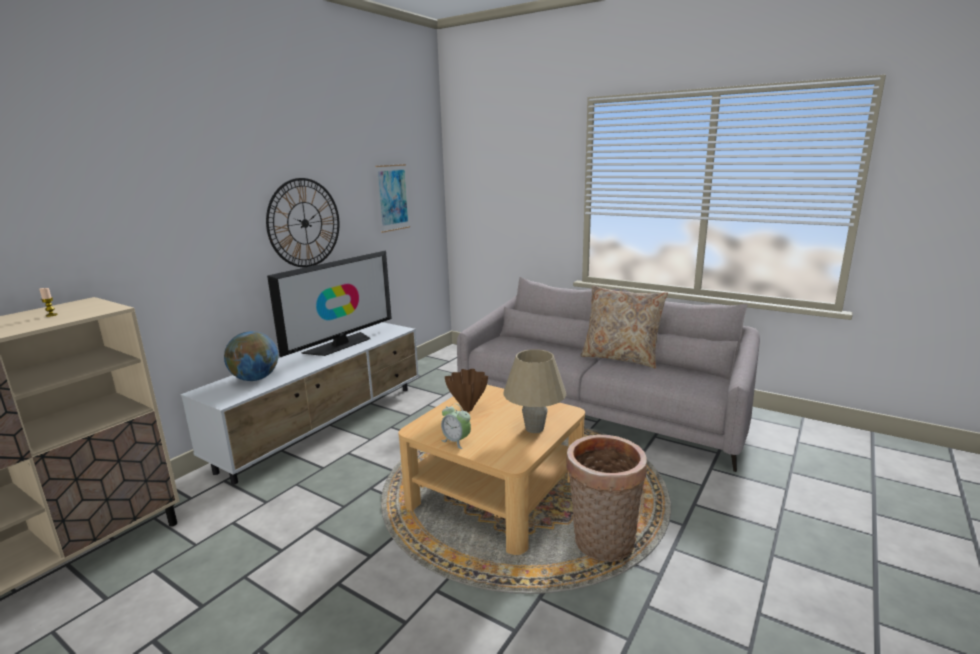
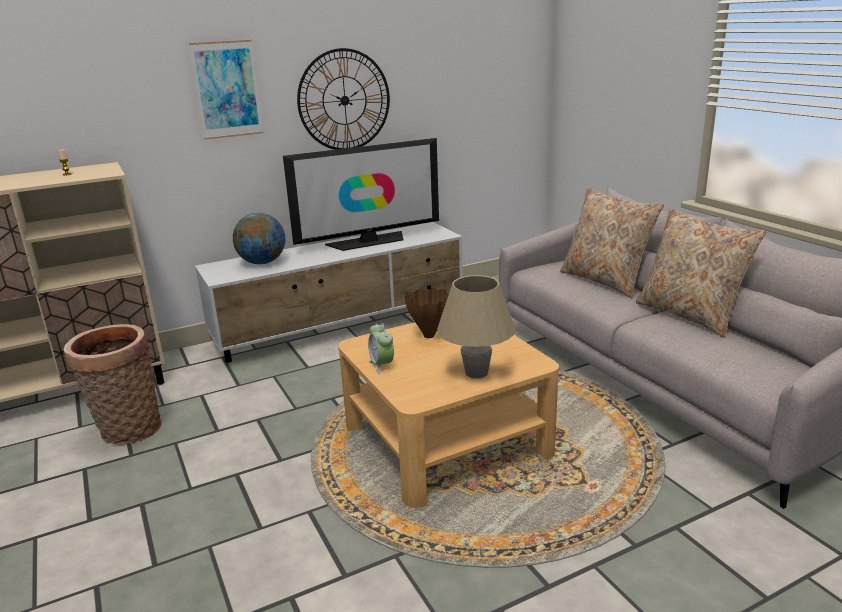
camera: 30 degrees right, 5 degrees up
picture [376,164,410,233] -> picture moved to [189,40,263,140]
basket [566,435,647,562] -> basket moved to [64,324,162,444]
none -> beige pillow [560,187,664,298]

